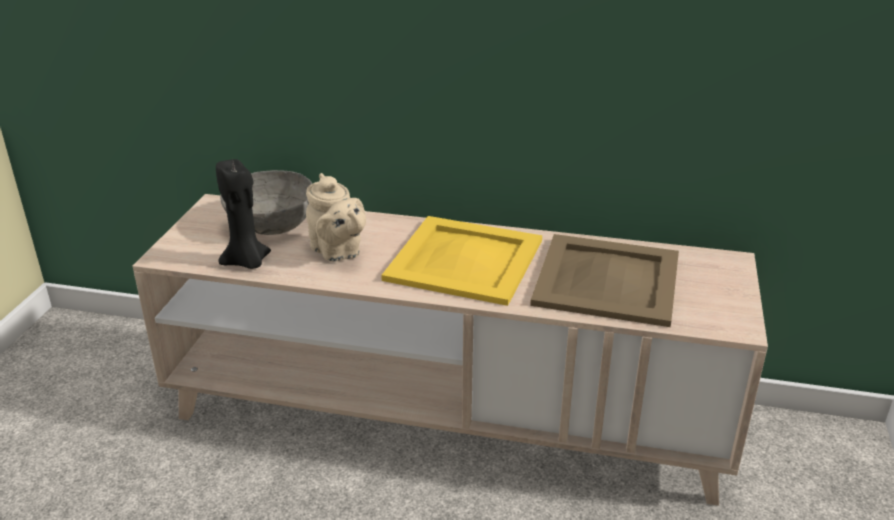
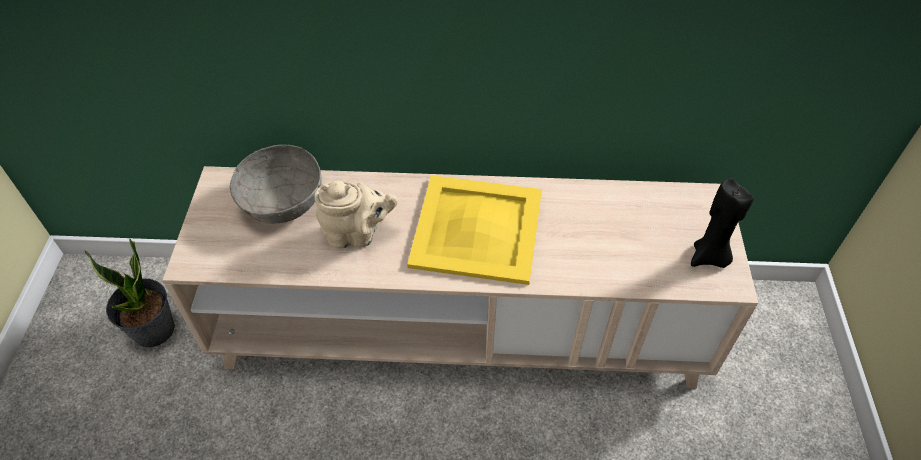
camera: 10 degrees left, 20 degrees up
black candle [216,159,271,269] -> black candle moved to [691,178,754,268]
beige teapot [306,173,366,262] -> beige teapot turned 45 degrees counterclockwise [314,180,398,249]
beige tray [530,234,679,327] -> none
none -> potted plant [84,238,175,348]

